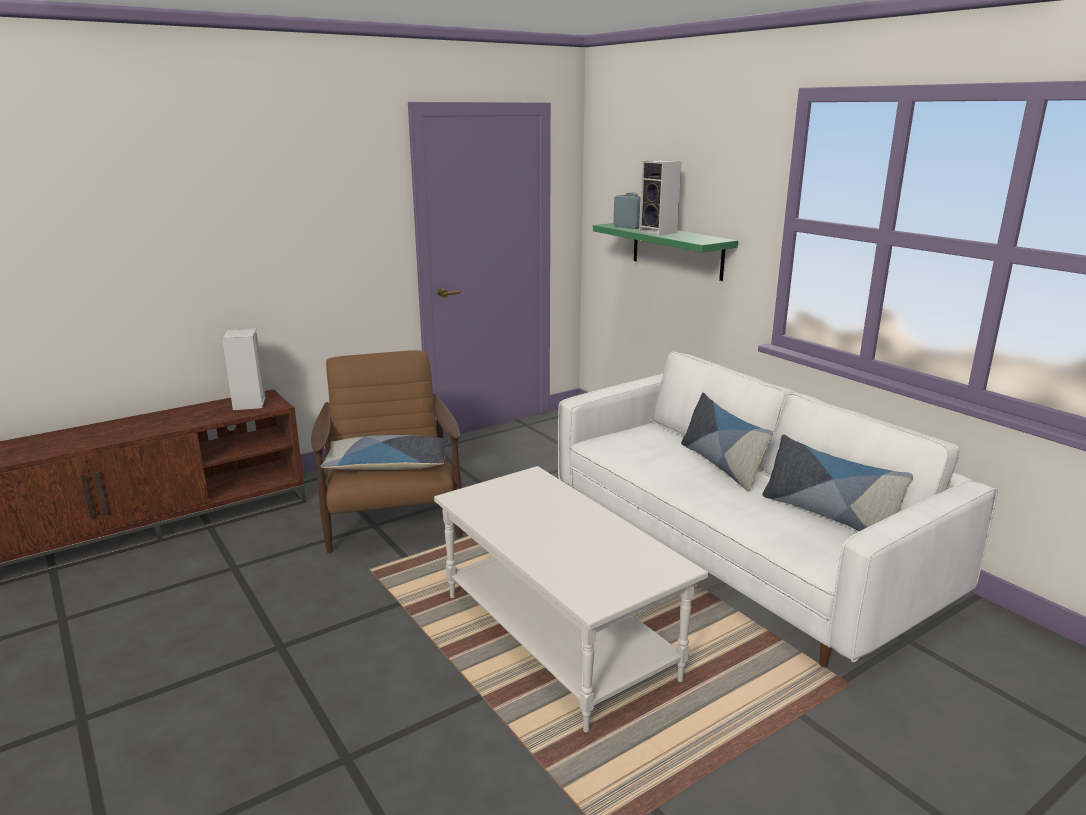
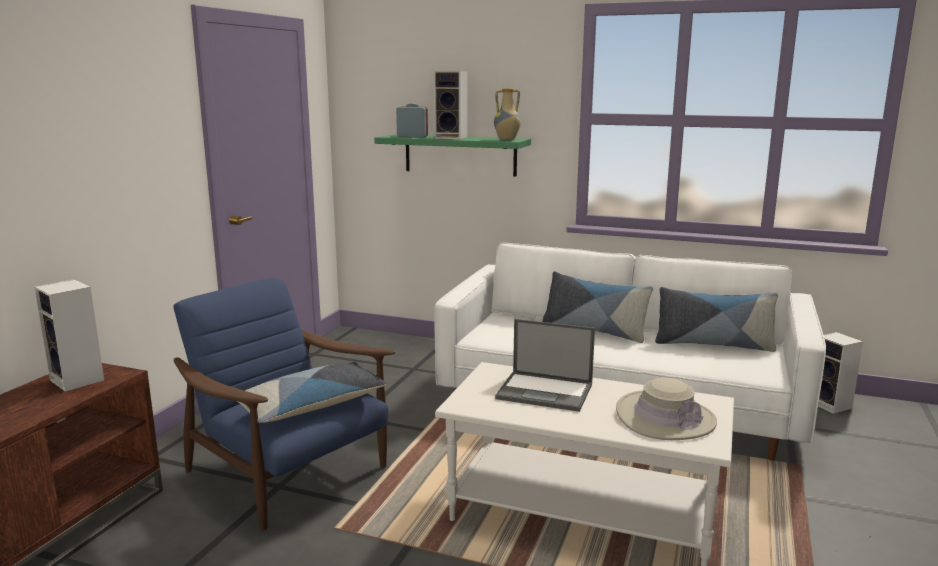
camera: 35 degrees left, 5 degrees down
brown armchair [311,350,462,554] -> blue armchair [173,278,396,531]
none -> vase [494,89,521,140]
none -> laptop [495,319,595,412]
none -> beige hat [616,378,717,440]
none -> speaker [818,332,863,414]

